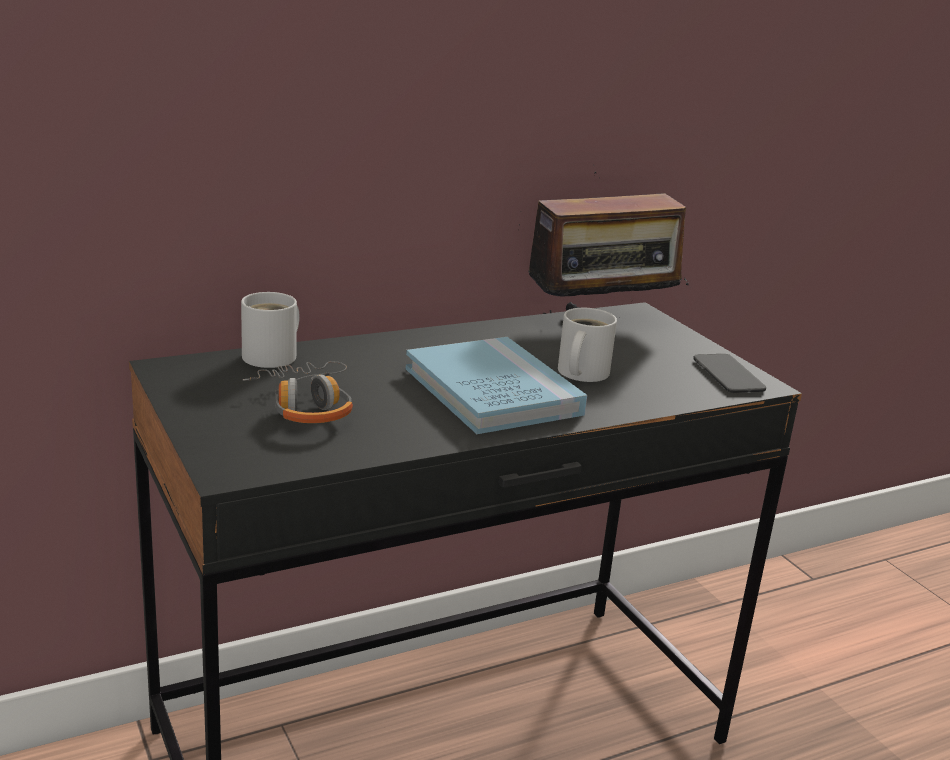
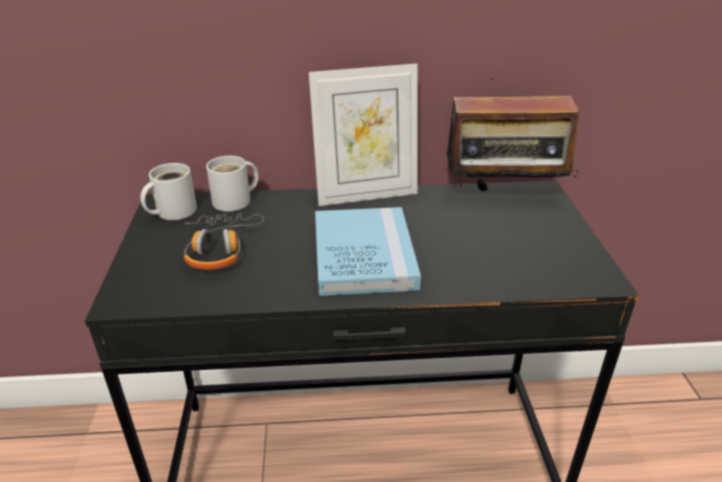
camera: 25 degrees right, 10 degrees up
white mug [558,308,617,382] -> white mug moved to [140,163,197,220]
phone [693,354,766,393] -> none
none -> picture frame [309,63,418,206]

